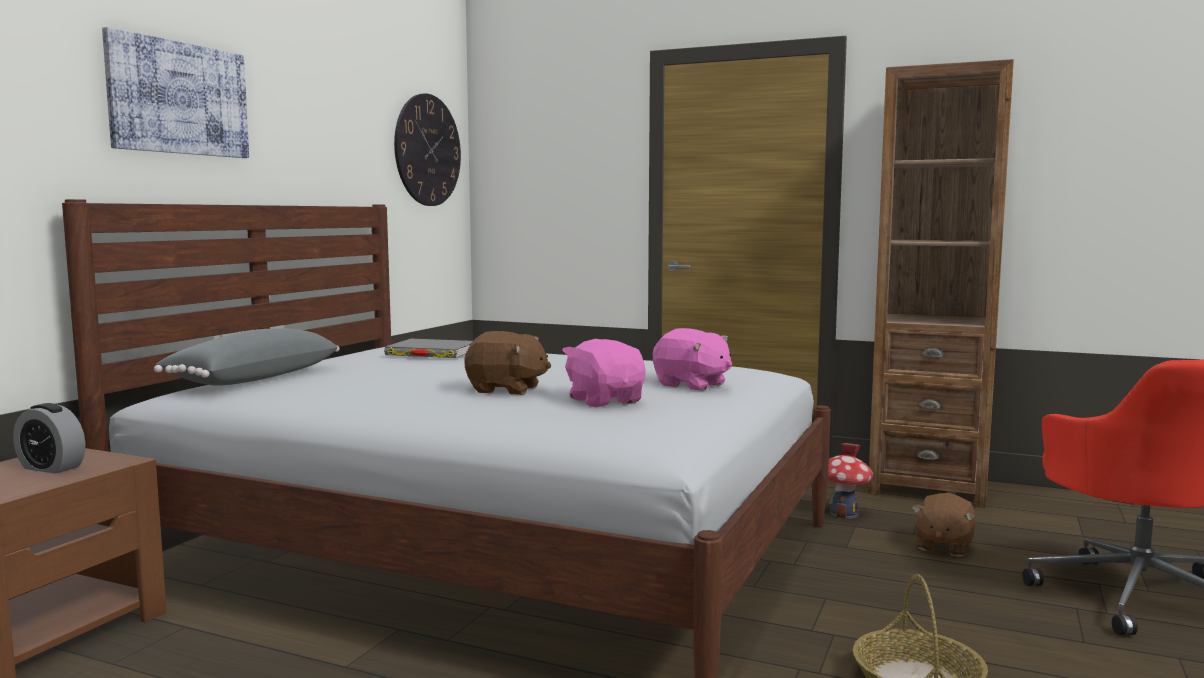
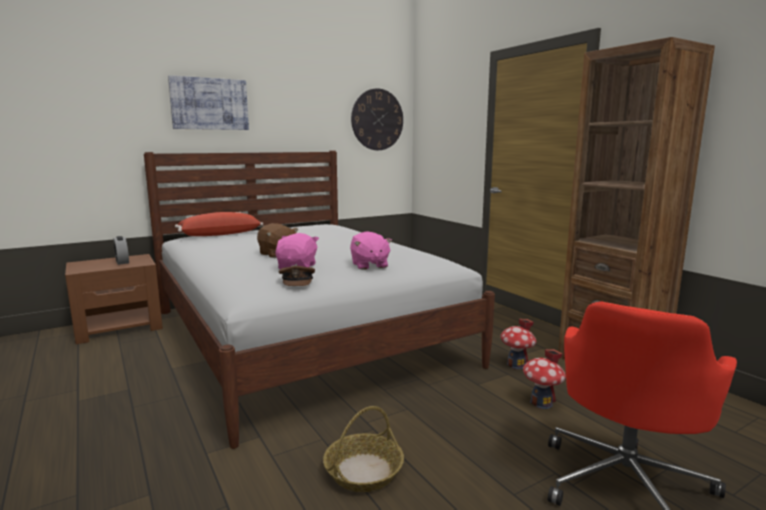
camera: 35 degrees right, 5 degrees up
grey pillow [154,328,340,386] -> red pillow [175,212,263,236]
grey book [384,339,473,358] -> none
brown plush toy [911,493,976,557] -> toy house [523,349,566,409]
none -> brown cap [279,266,315,286]

